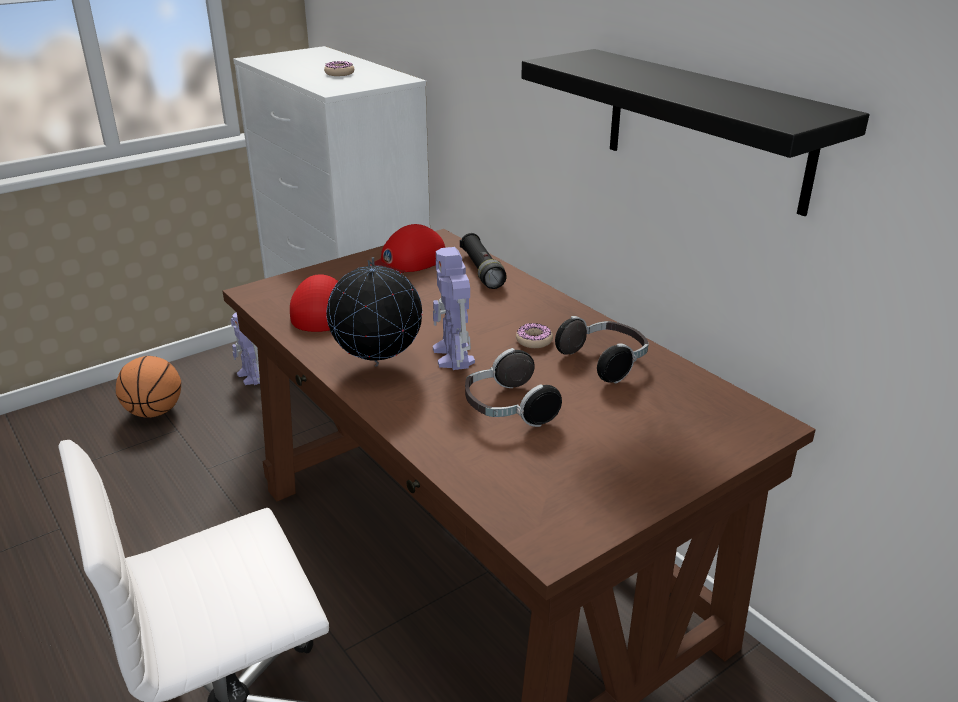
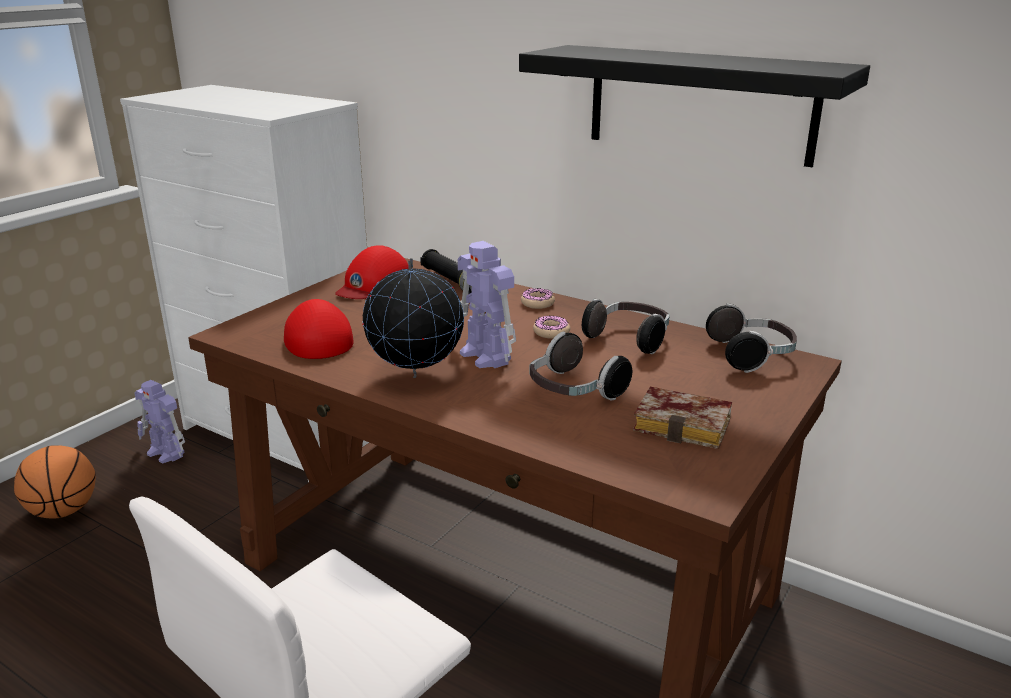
camera: 20 degrees left, 5 degrees down
donut [324,61,354,76] -> donut moved to [521,288,555,309]
none -> book [633,387,732,449]
none -> headphones [706,303,797,373]

